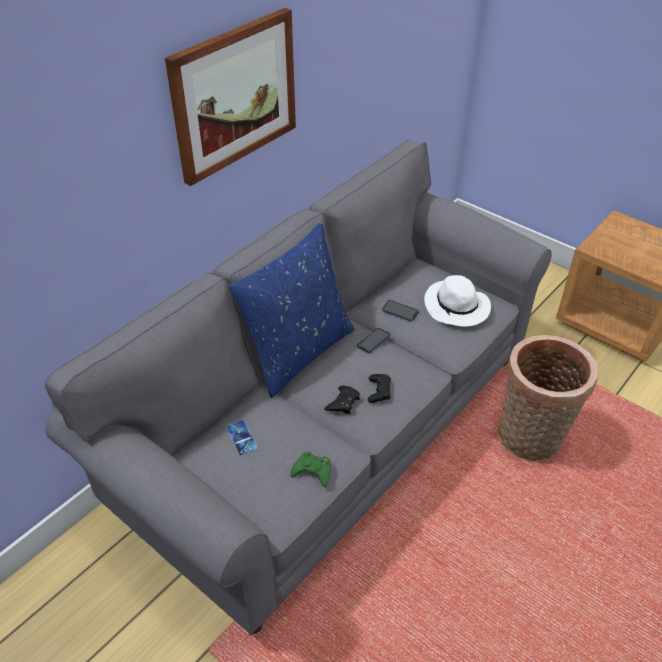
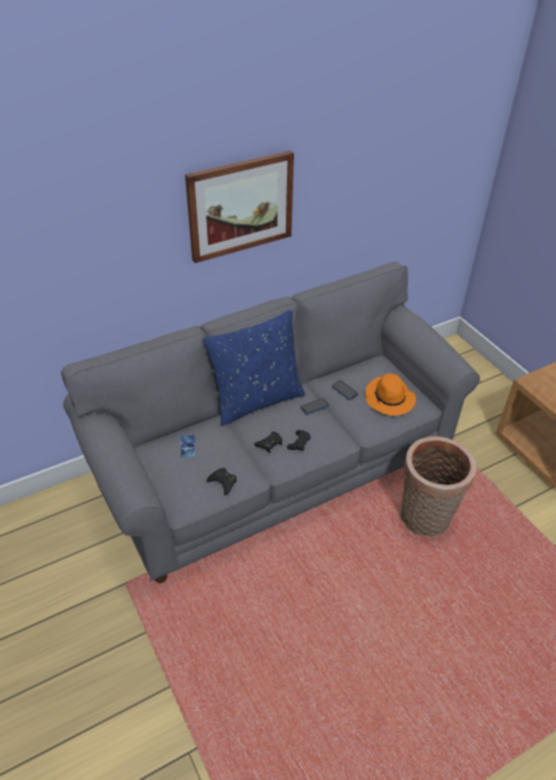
camera: 20 degrees right, 0 degrees up
green game controller [290,452,331,487] -> black game controller [207,468,237,496]
white hat [424,275,491,327] -> orange hat [365,373,416,416]

